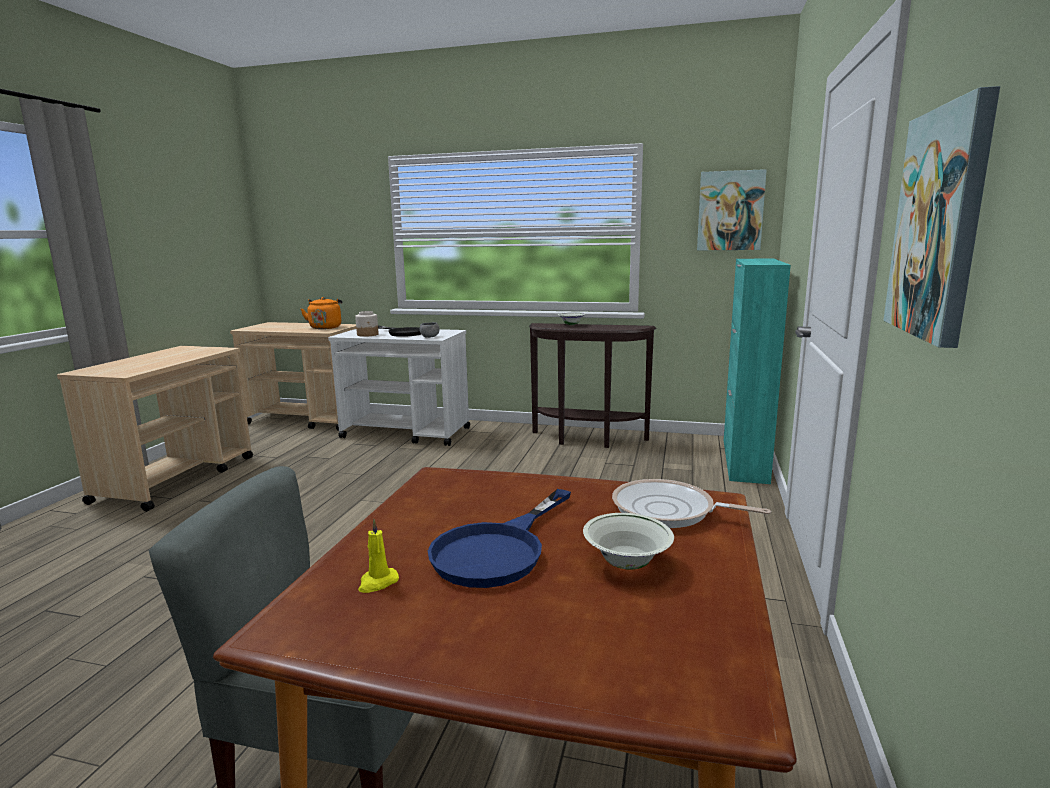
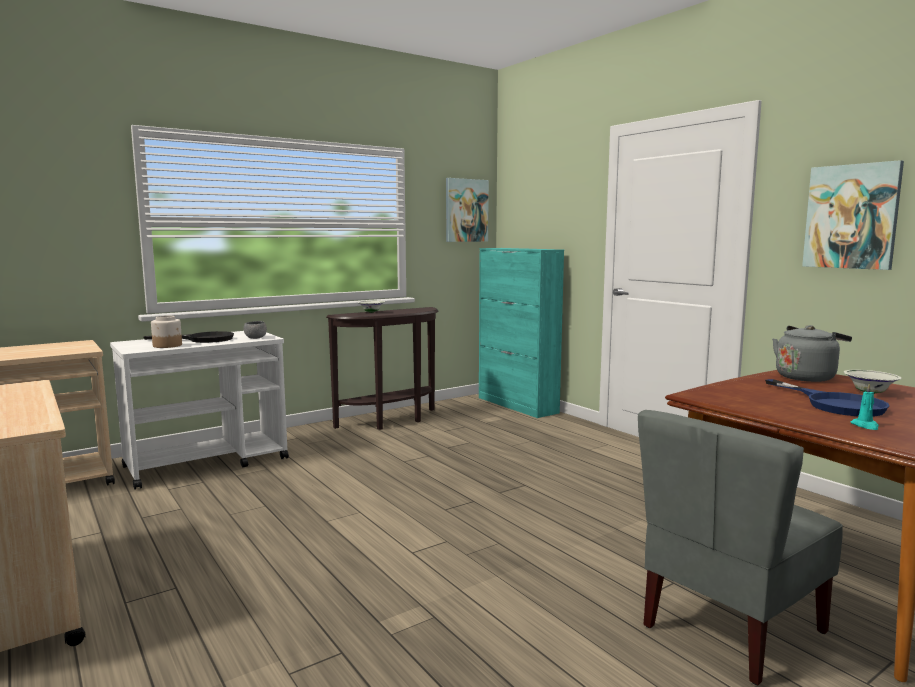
camera: 50 degrees left, 5 degrees down
orange kettle [301,297,342,329] -> none
yellow candle [358,519,399,593] -> turquoise candle [851,383,879,430]
frying pan [612,479,771,528] -> grey kettle [772,325,852,382]

